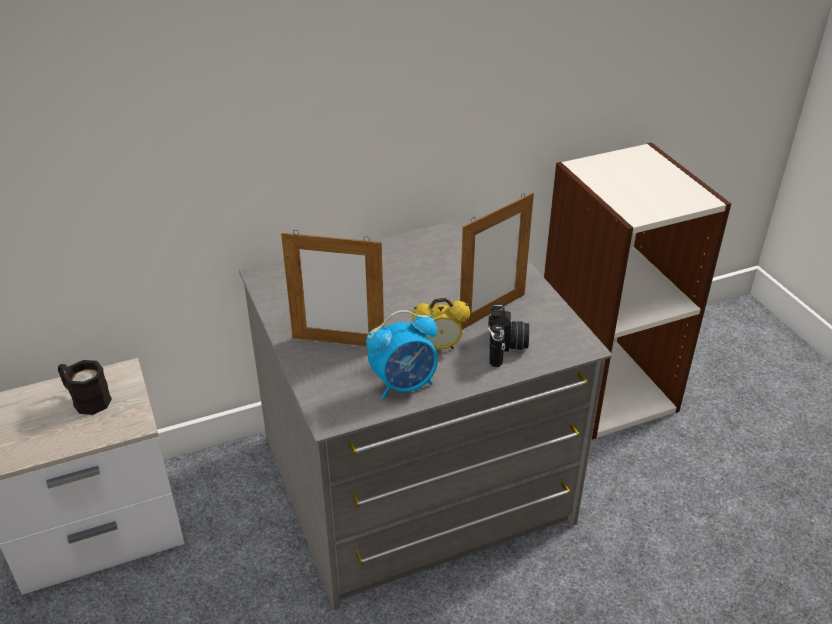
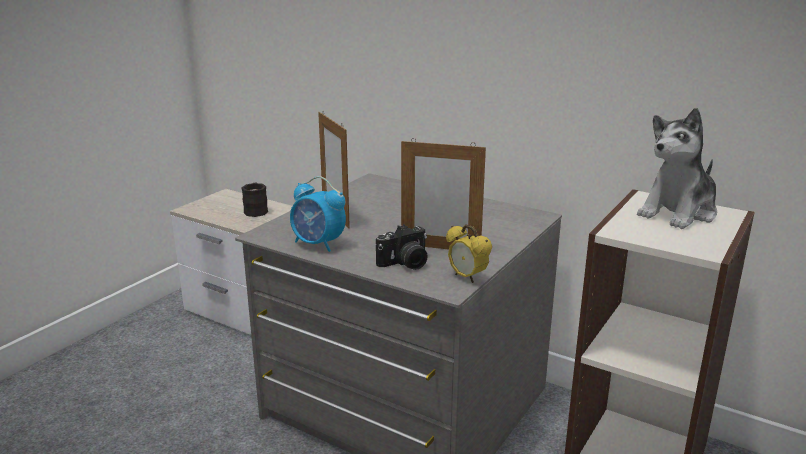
camera: 55 degrees right, 15 degrees down
alarm clock [412,298,470,349] -> alarm clock moved to [446,224,492,283]
none -> plush toy [637,108,717,229]

